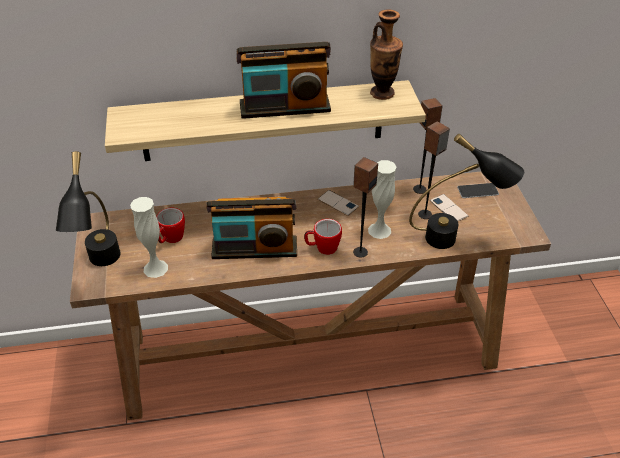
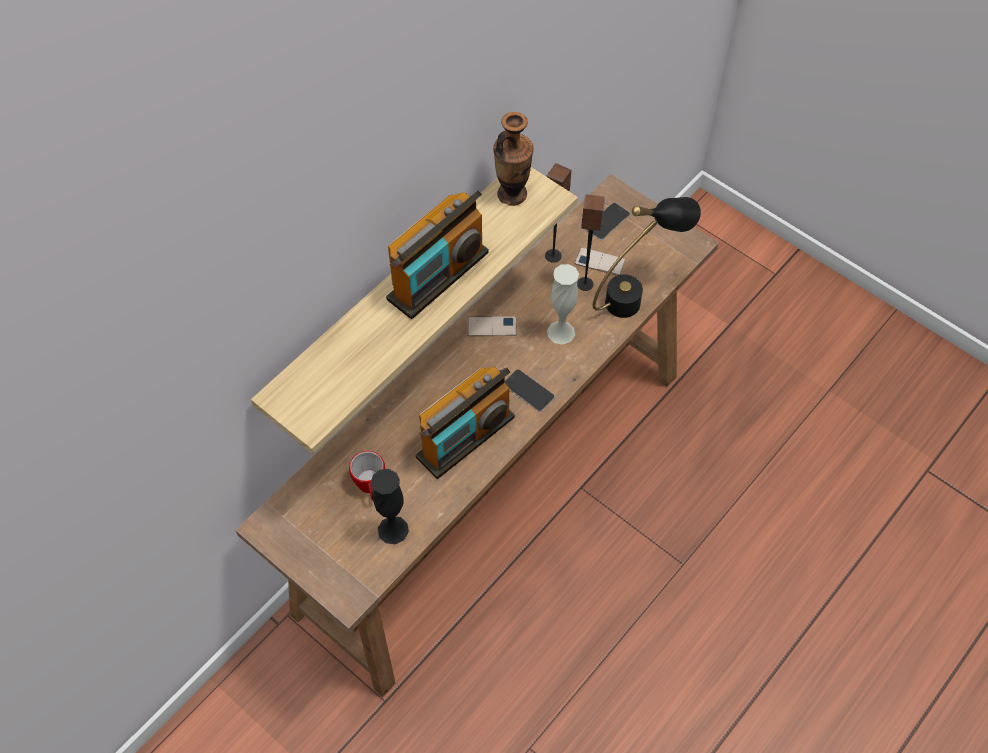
camera: 40 degrees left, 15 degrees up
black table lamp [56,151,121,266] -> none
white vase [130,197,168,278] -> black vase [371,469,409,544]
mug [304,219,342,255] -> phone [505,369,555,412]
speaker [353,157,378,258] -> none

